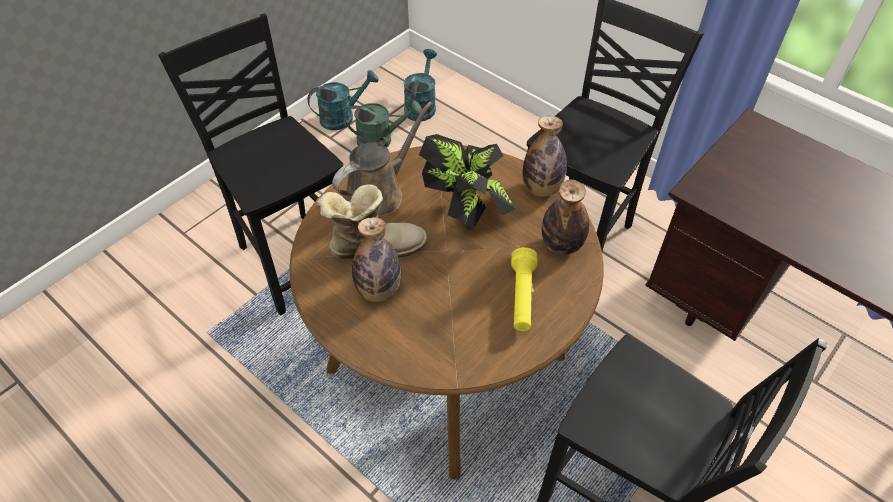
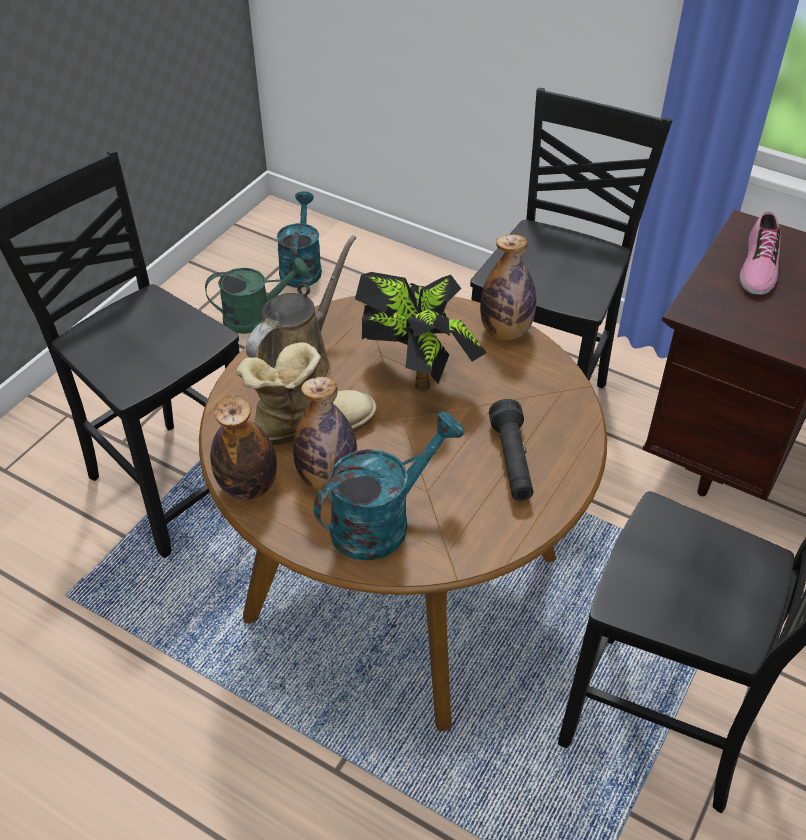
camera: 10 degrees left, 5 degrees down
turquoise watering can [307,70,379,130] -> turquoise watering can moved to [314,411,464,561]
yellow flashlight [511,247,538,331] -> black flashlight [489,399,533,501]
bottle [542,180,589,255] -> bottle moved to [210,395,277,500]
none -> shoe [740,212,781,295]

